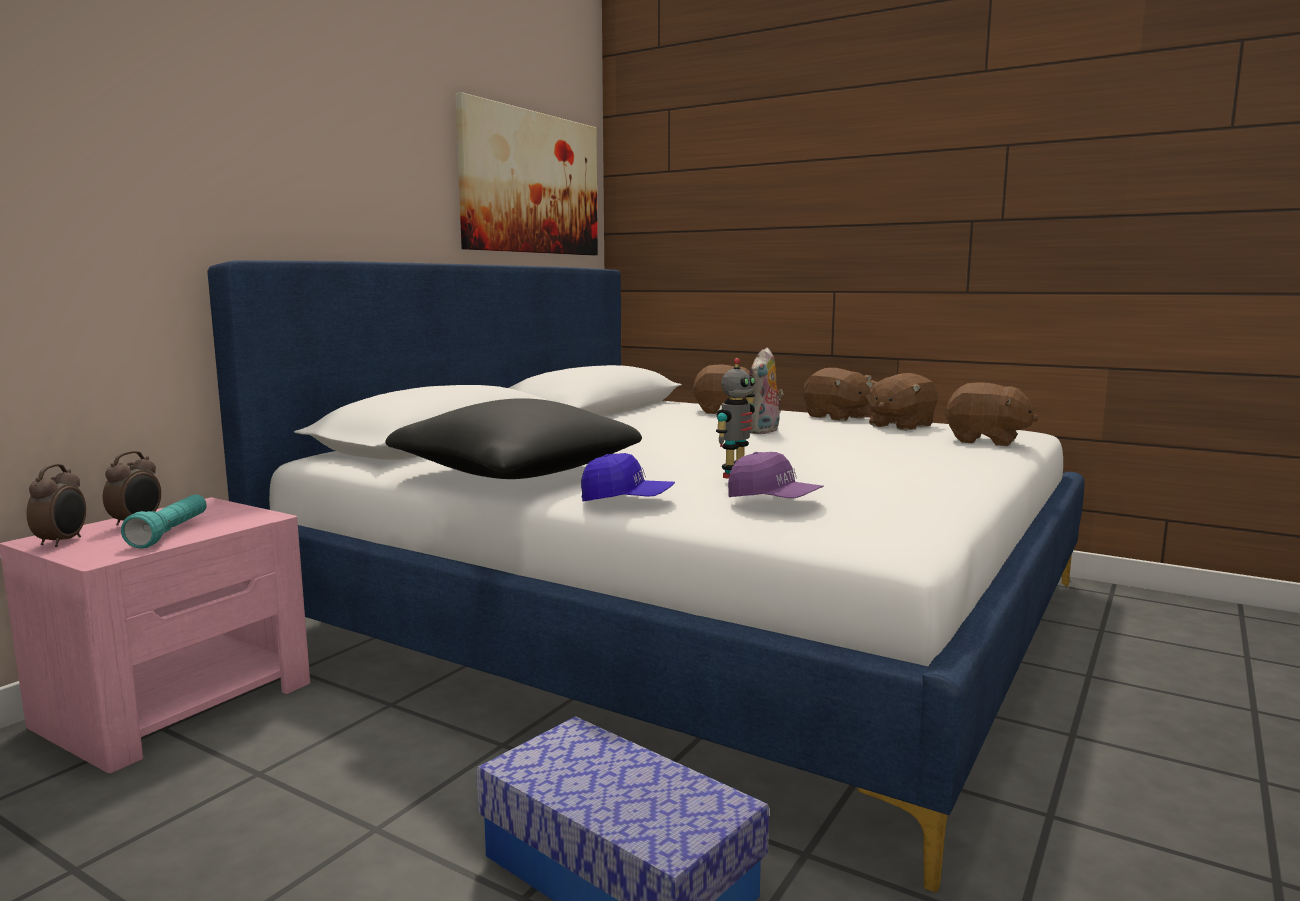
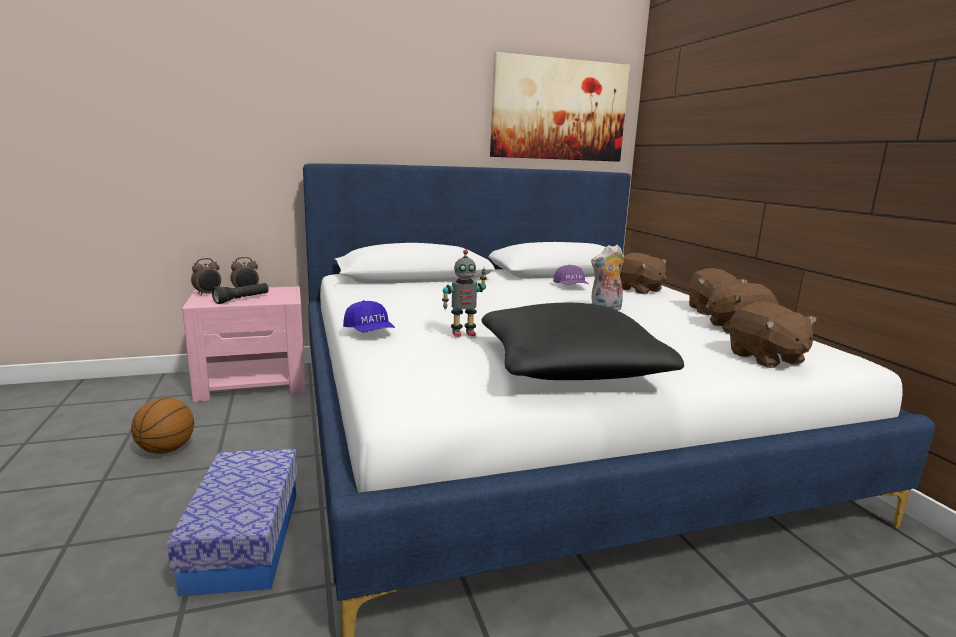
camera: 40 degrees right, 5 degrees up
turquoise flashlight [121,494,207,549] -> black flashlight [212,283,269,304]
black pillow [385,398,642,479] -> black pillow moved to [482,303,684,380]
purple cap [728,452,824,498] -> purple cap moved to [553,265,589,285]
none -> basketball [131,398,194,454]

